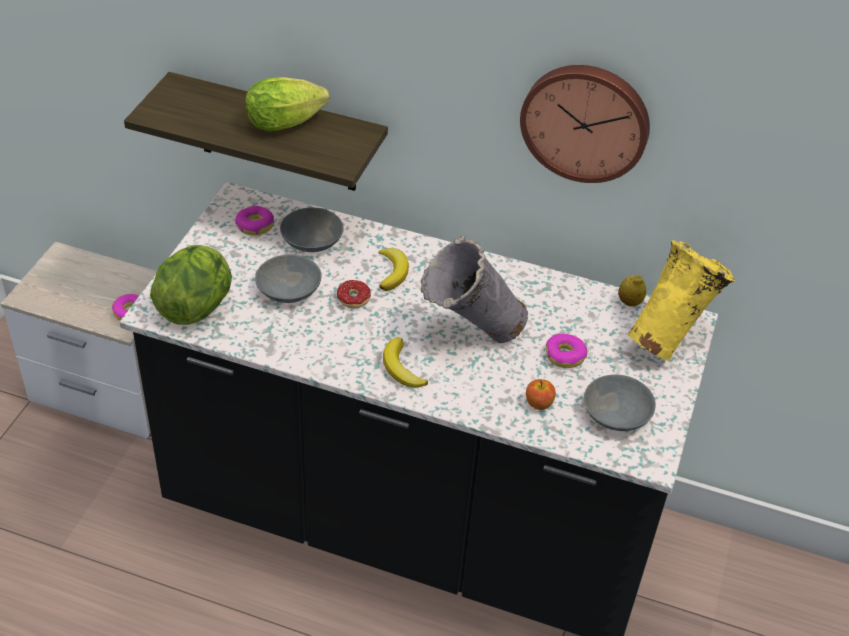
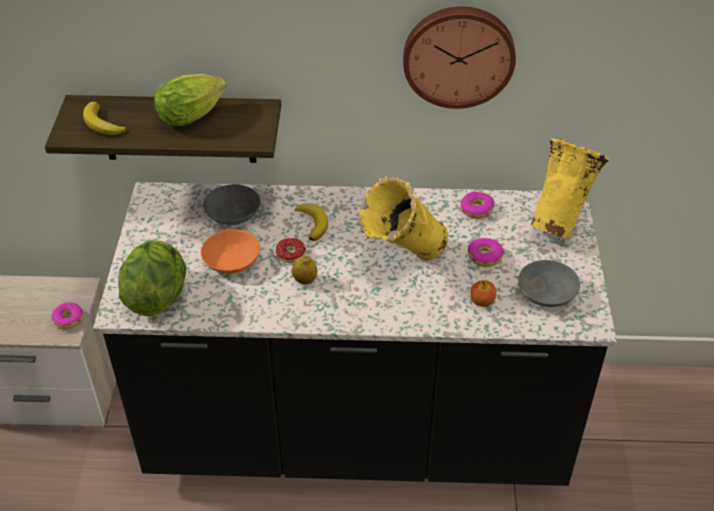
camera: 15 degrees left, 0 degrees up
donut [235,206,274,236] -> donut moved to [460,192,494,219]
grey bowl [255,255,322,303] -> orange bowl [201,229,260,274]
banana [383,337,428,388] -> banana moved to [83,101,127,135]
grey vase [420,236,528,343] -> yellow vase [358,175,448,260]
lemon [618,275,646,306] -> lemon moved to [292,255,317,284]

